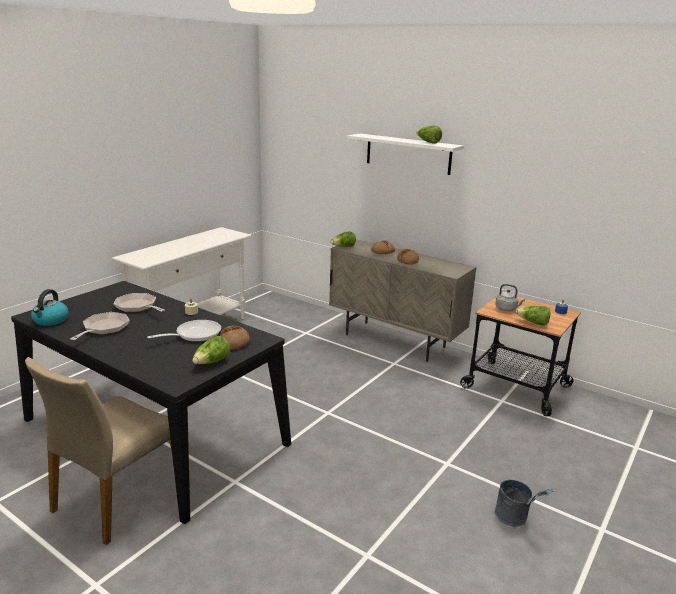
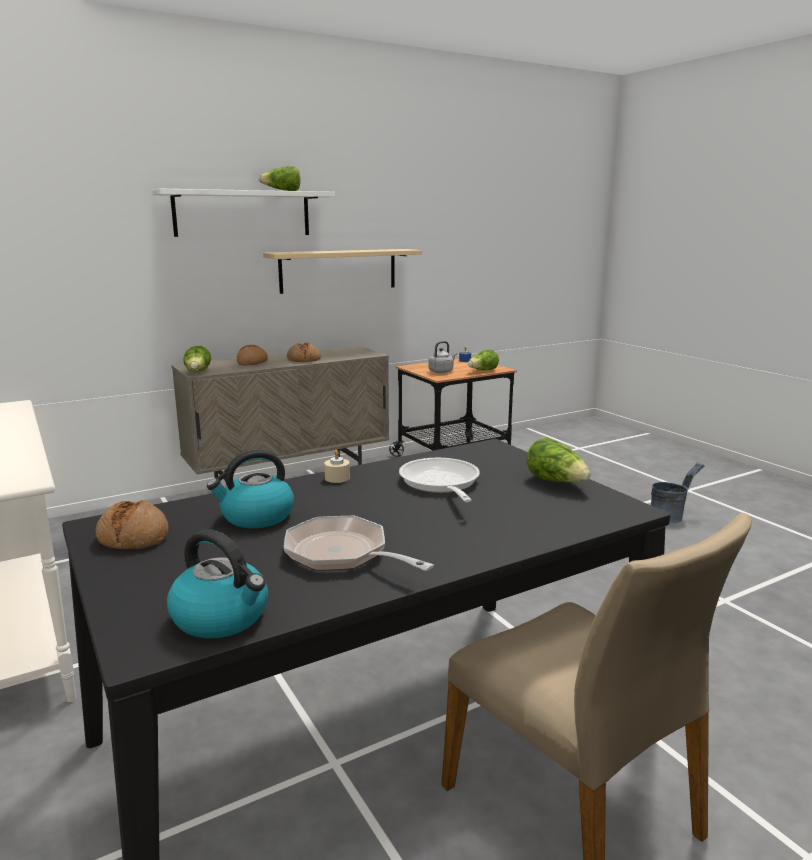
camera: 65 degrees left, 5 degrees down
frying pan [113,293,165,312] -> kettle [207,450,294,528]
bread [220,325,250,350] -> bread moved to [96,500,169,549]
none -> beige shelf [263,249,422,294]

